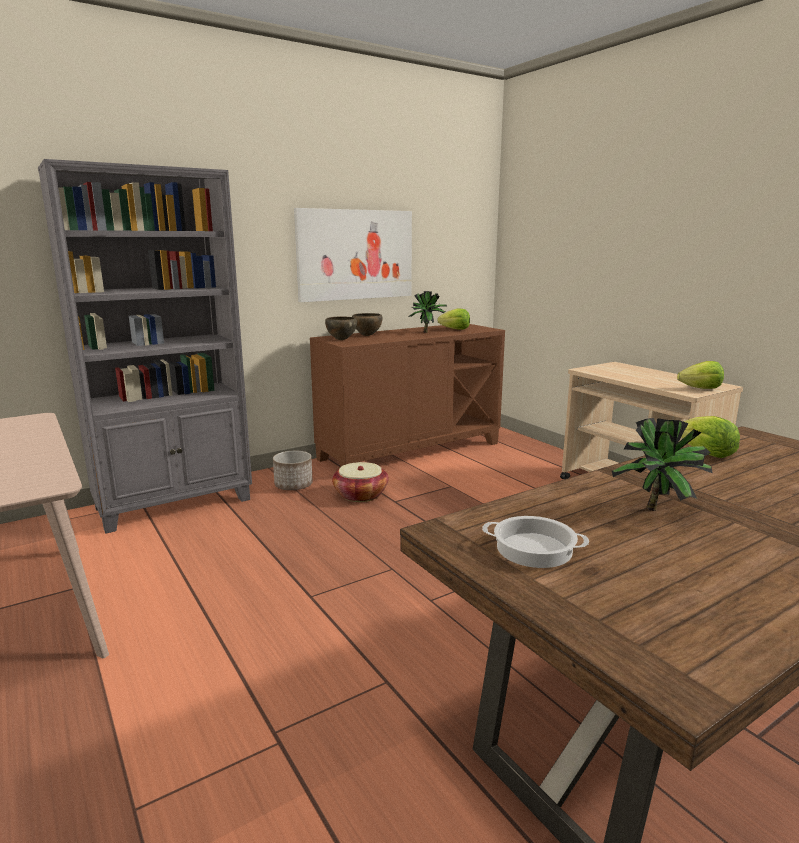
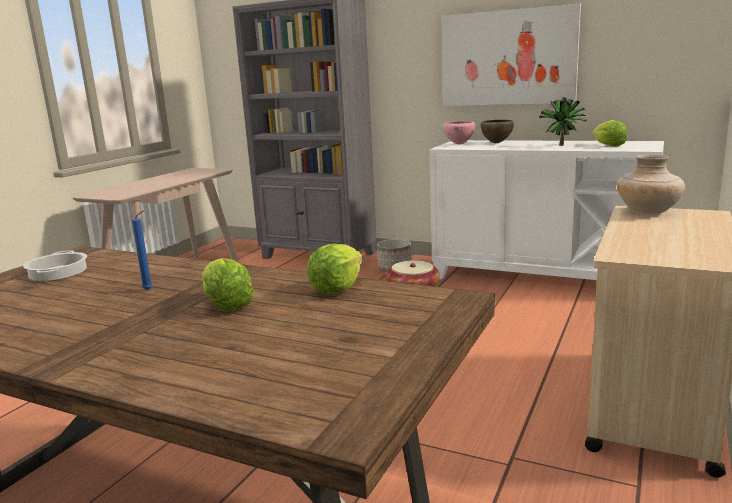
camera: 60 degrees right, 0 degrees up
brown cabinet [310,324,505,467] -> white cabinet [430,140,664,280]
brown bowl [325,317,357,340] -> pink bowl [443,121,475,144]
potted plant [612,418,713,511] -> blue candle [132,210,152,290]
lettuce [677,361,724,389] -> lettuce moved to [202,258,254,311]
none -> beige vase [617,155,685,214]

